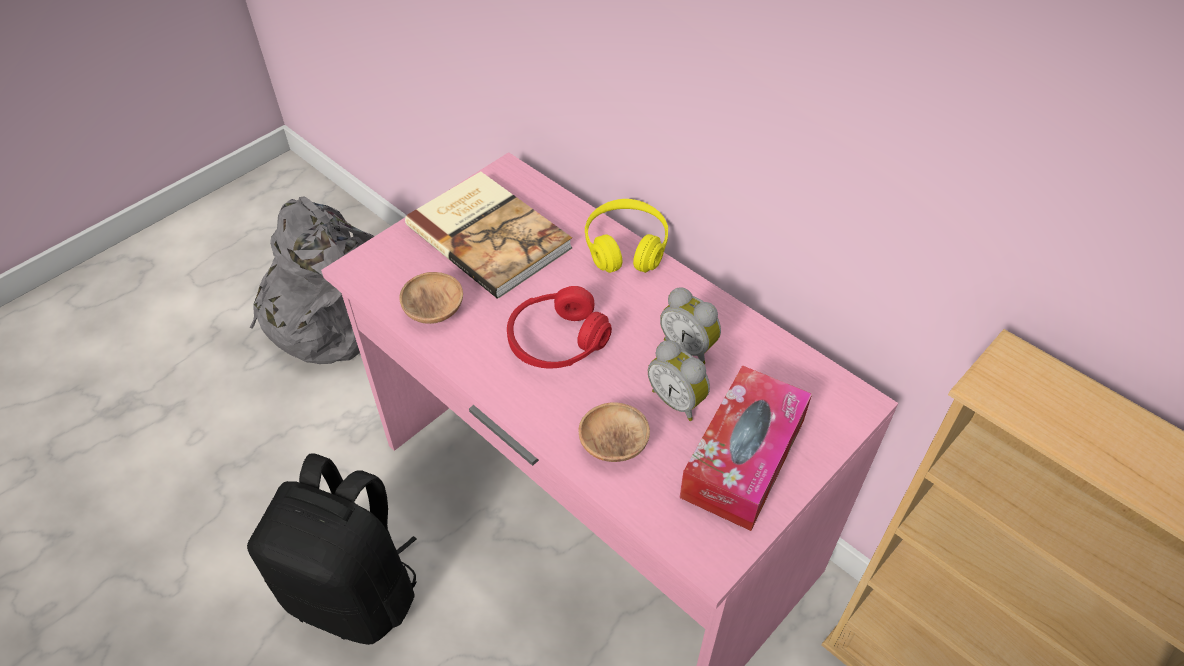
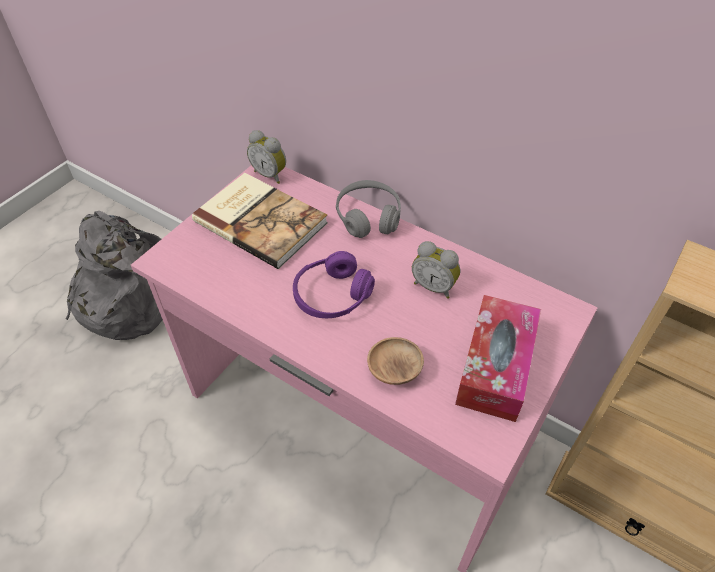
camera: 10 degrees left, 0 degrees up
black backpack [247,453,417,645] -> none
brown bowl [399,272,463,324] -> none
red headphones [507,286,612,368] -> purple headphones [293,251,375,318]
yellow headphones [585,199,668,273] -> grey headphones [336,180,401,238]
alarm clock [648,340,710,421] -> alarm clock moved to [247,130,286,184]

